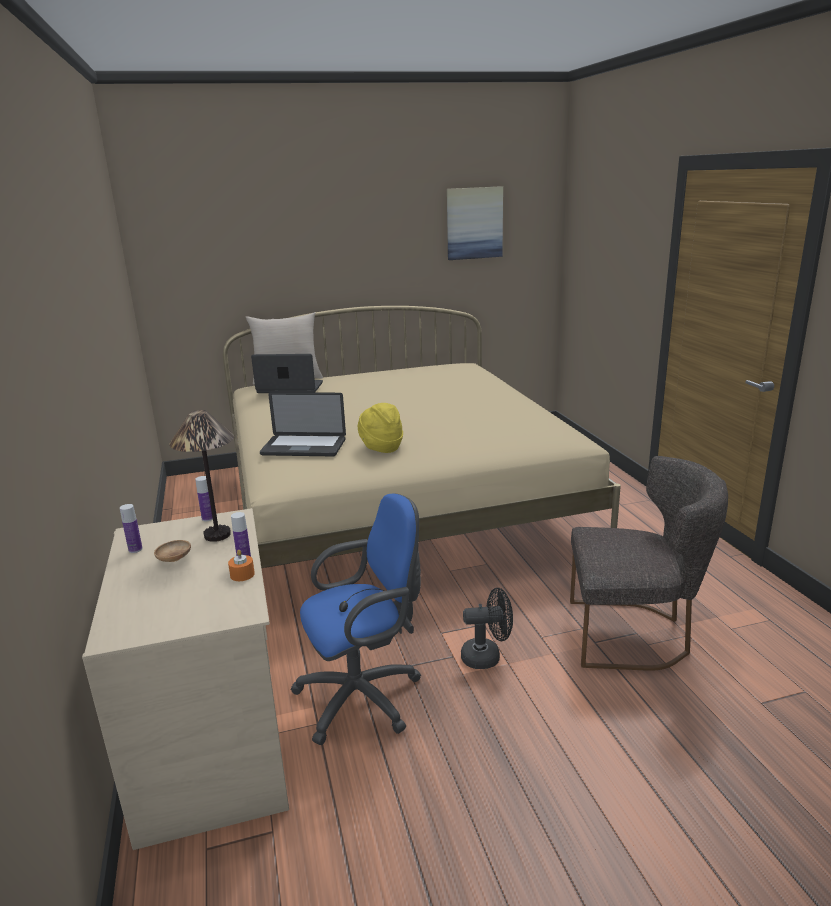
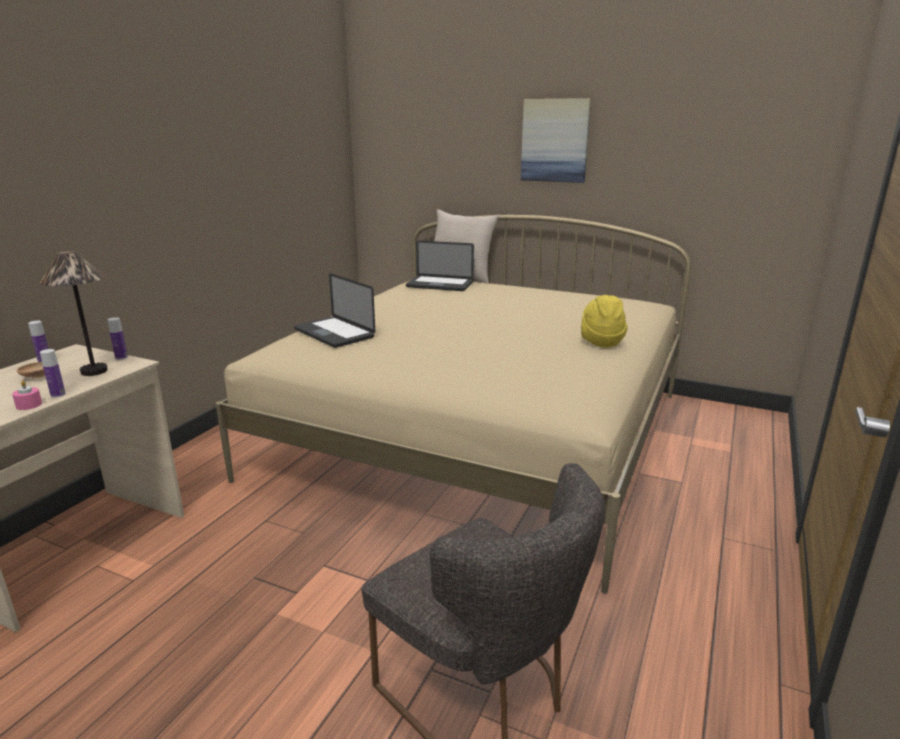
camera: 40 degrees right, 0 degrees up
orange candle [228,550,255,581] -> pink candle [12,380,42,410]
laptop [251,354,323,393] -> laptop turned 150 degrees clockwise [406,241,474,291]
blue office chair [291,493,421,745] -> none
yellow hat [357,403,403,453] -> yellow hat moved to [581,295,627,348]
picture [447,186,503,260] -> picture moved to [521,98,591,183]
black fan [461,588,513,669] -> none

